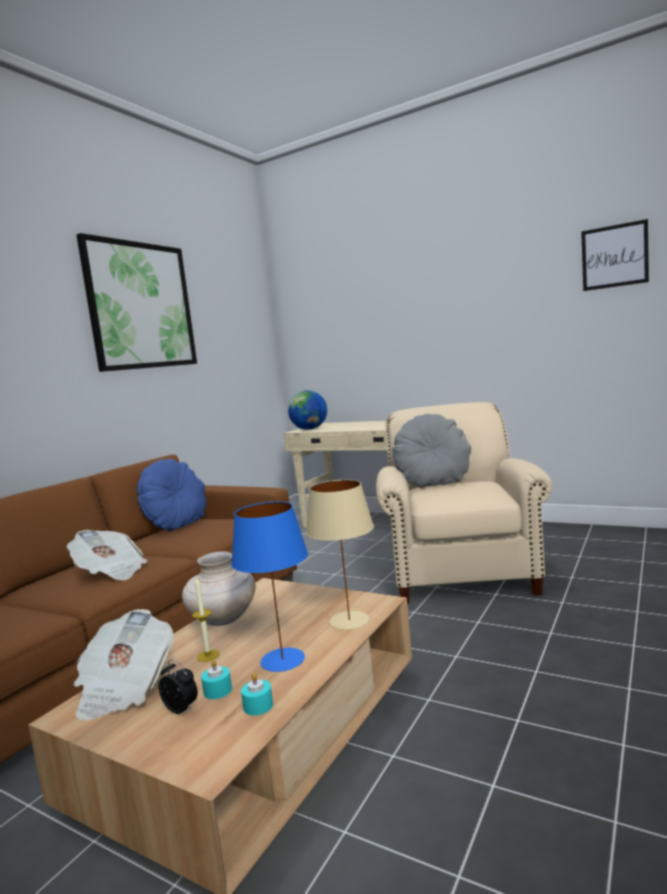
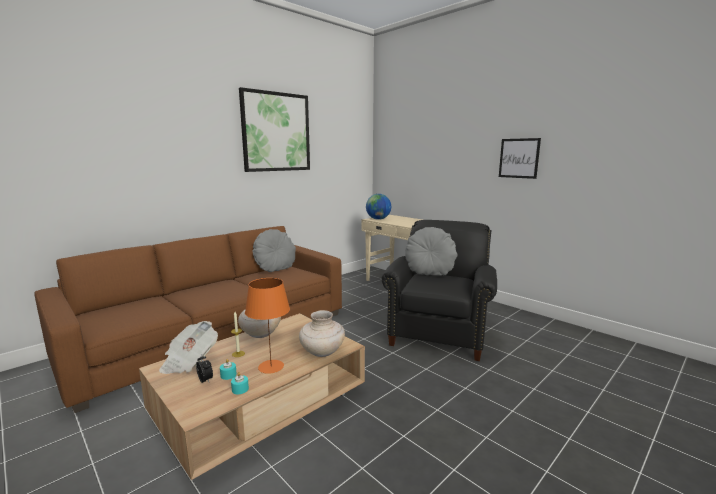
camera: 15 degrees right, 5 degrees up
newspaper [67,530,147,580] -> none
blue pillow [137,459,206,531] -> grey pillow [252,229,296,272]
blue table lamp [231,502,308,672] -> orange table lamp [245,278,290,374]
beige table lamp [306,480,374,630] -> beige vase [299,310,345,357]
beige armchair [376,402,552,604] -> black armchair [382,220,497,361]
picture [581,219,649,291] -> picture moved to [499,138,541,179]

